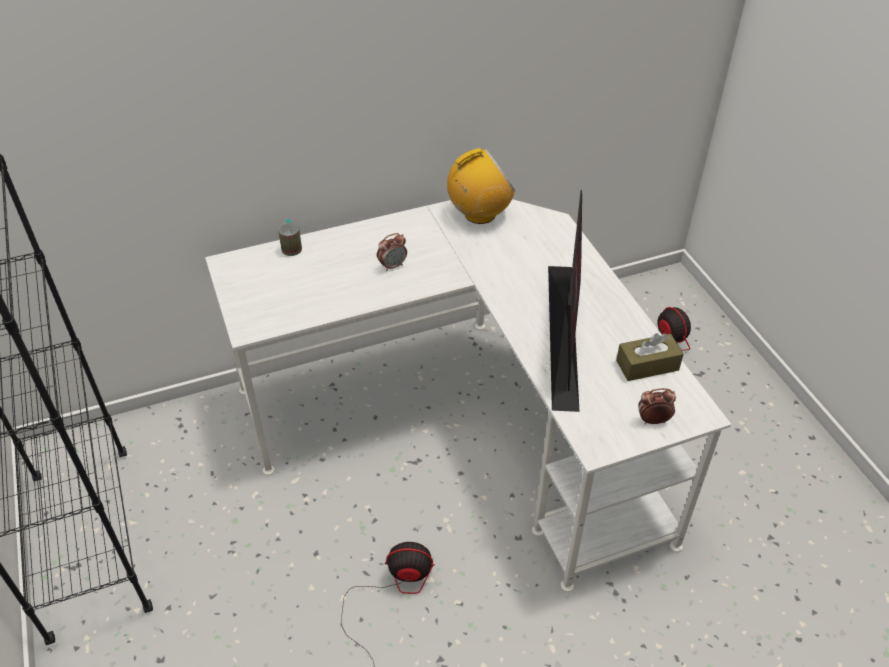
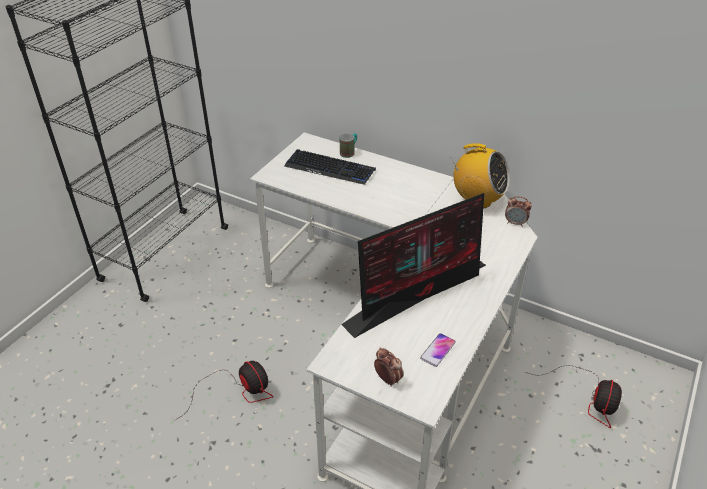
camera: 50 degrees right, 5 degrees down
alarm clock [377,233,407,271] -> alarm clock moved to [505,196,532,227]
brown tissue box [616,333,683,381] -> phone [420,333,456,367]
none -> keyboard [284,149,376,185]

